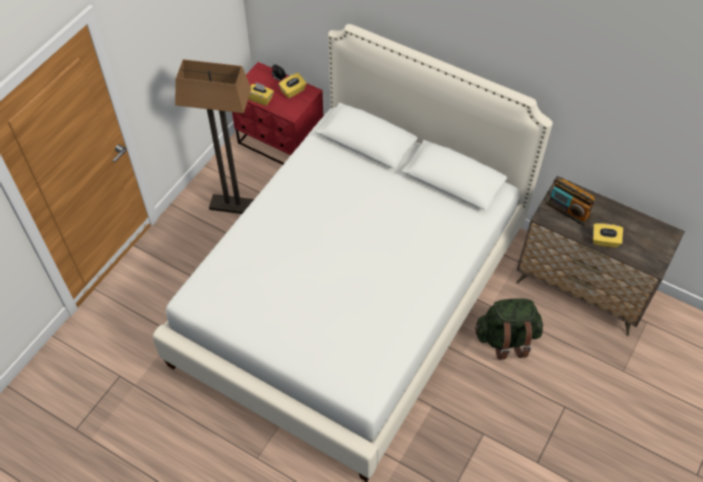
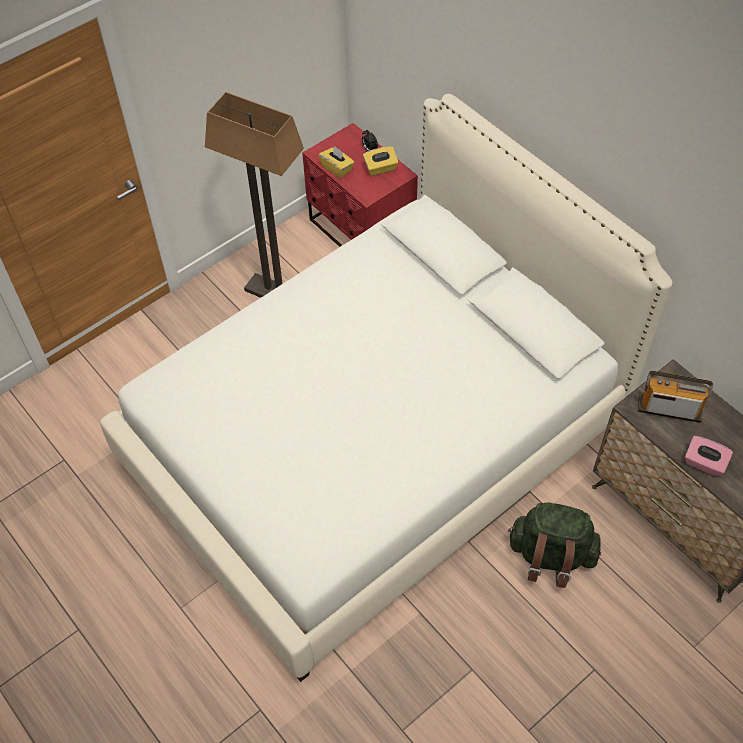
camera: 20 degrees right, 0 degrees up
radio [546,179,595,226] -> radio turned 135 degrees clockwise [638,371,713,423]
yellow tissue box [593,223,623,248] -> pink tissue box [685,436,733,476]

